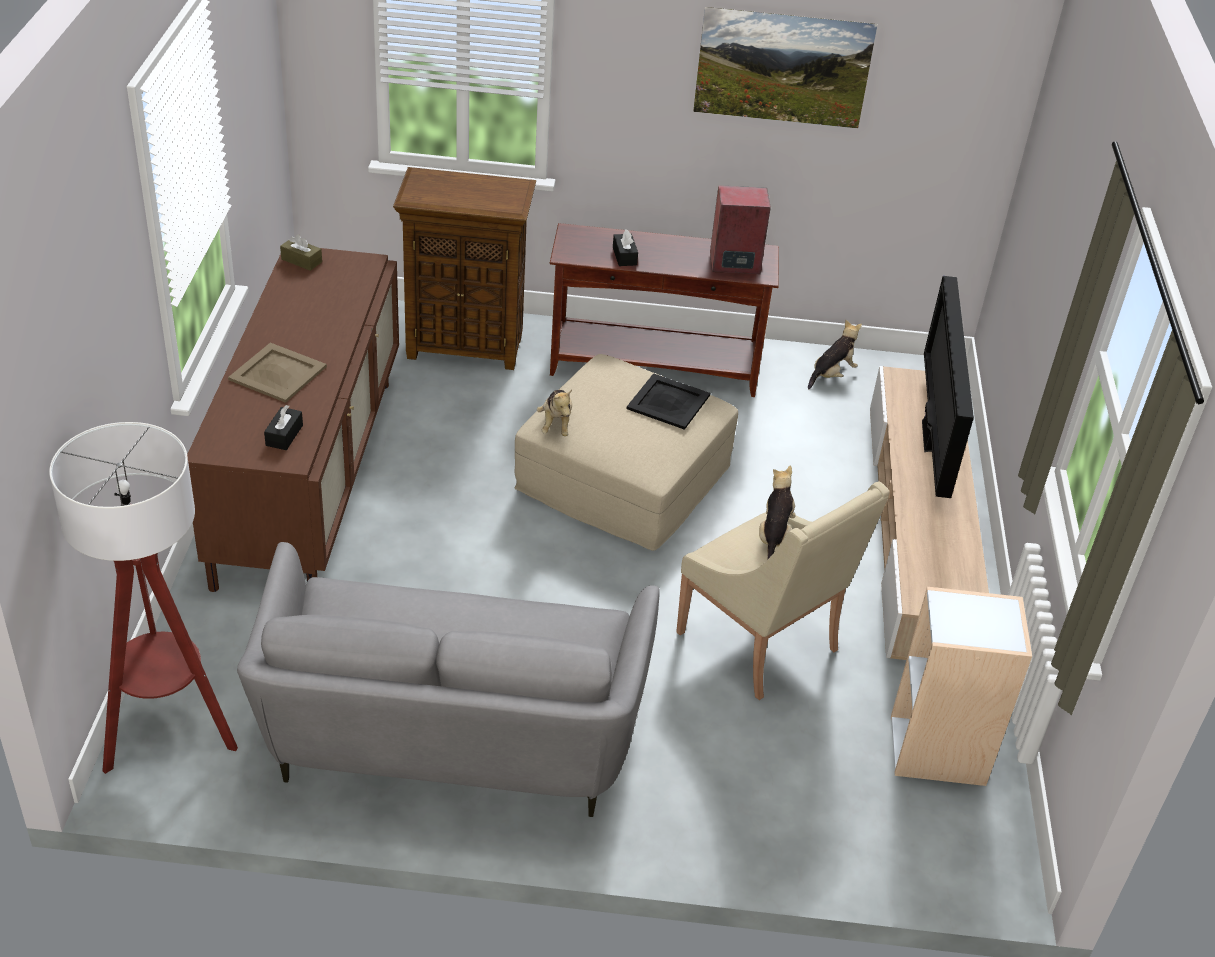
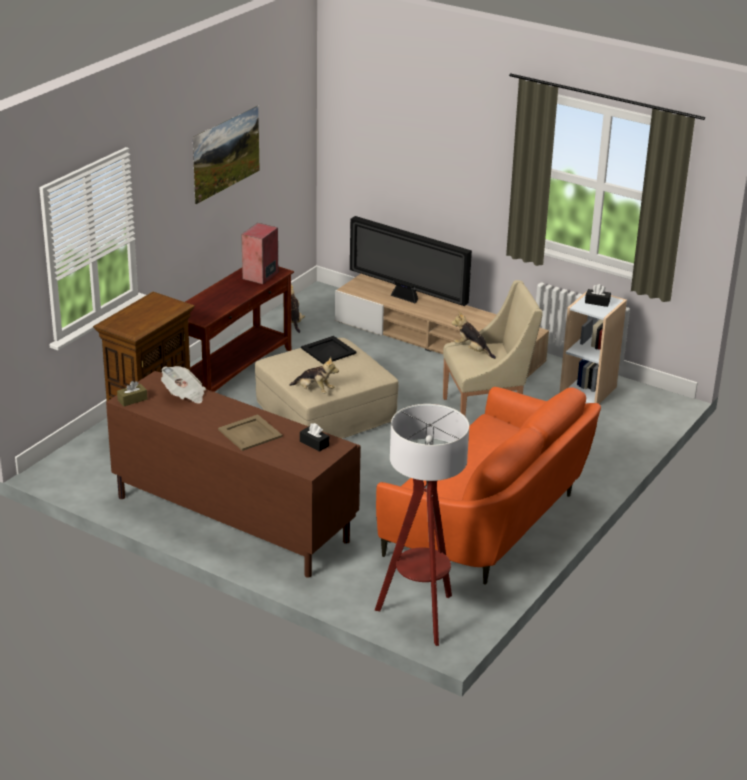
camera: 60 degrees left, 10 degrees down
grey sofa [237,542,660,817] -> orange sofa [376,387,601,585]
black tissue box [613,229,638,266] -> black tissue box moved to [585,284,611,307]
none -> newspaper [161,366,206,404]

